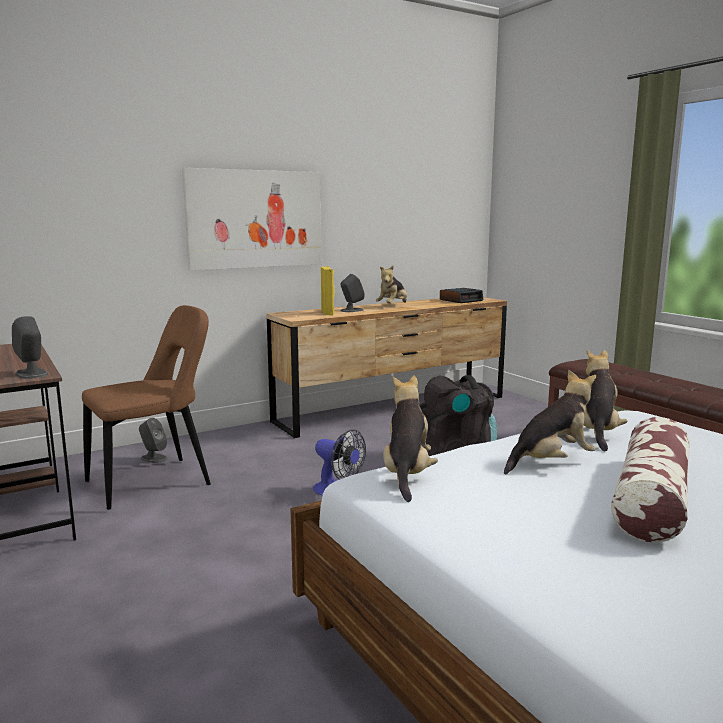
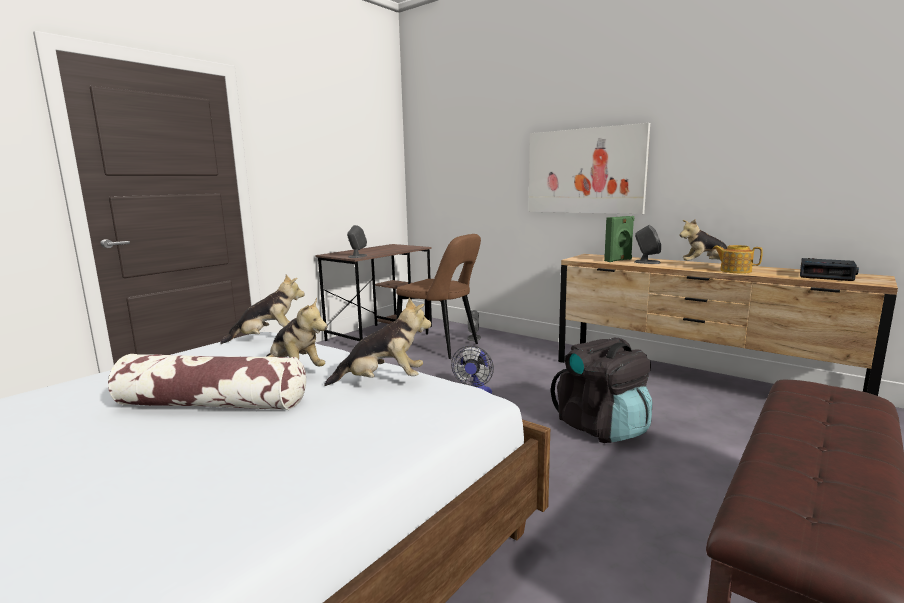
camera: 70 degrees right, 0 degrees up
yellow speaker [321,266,335,316] -> green speaker [604,216,634,262]
none -> teapot [713,245,763,274]

